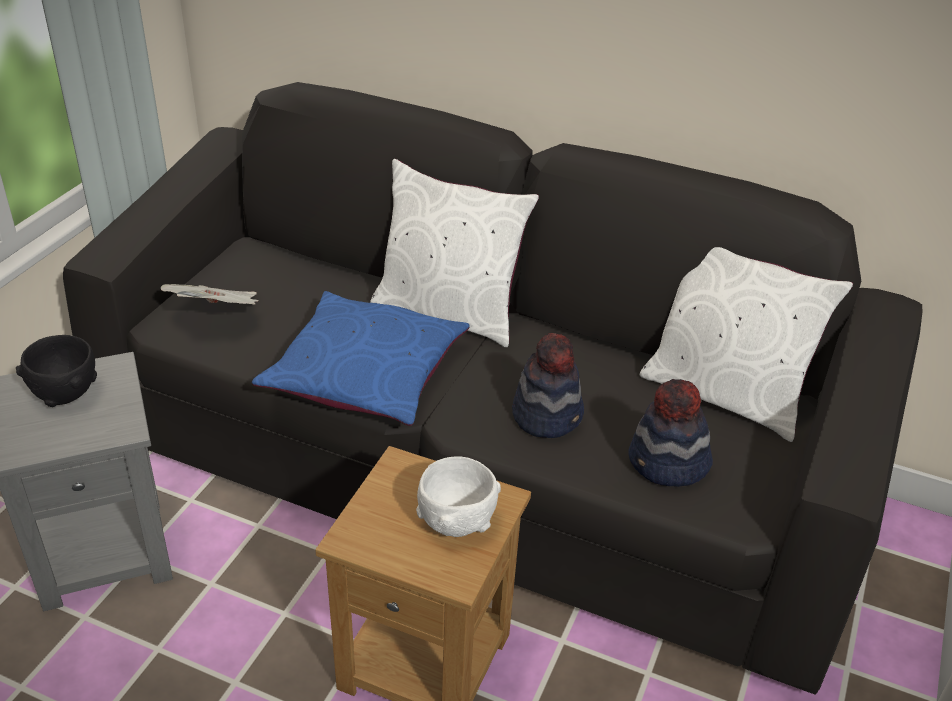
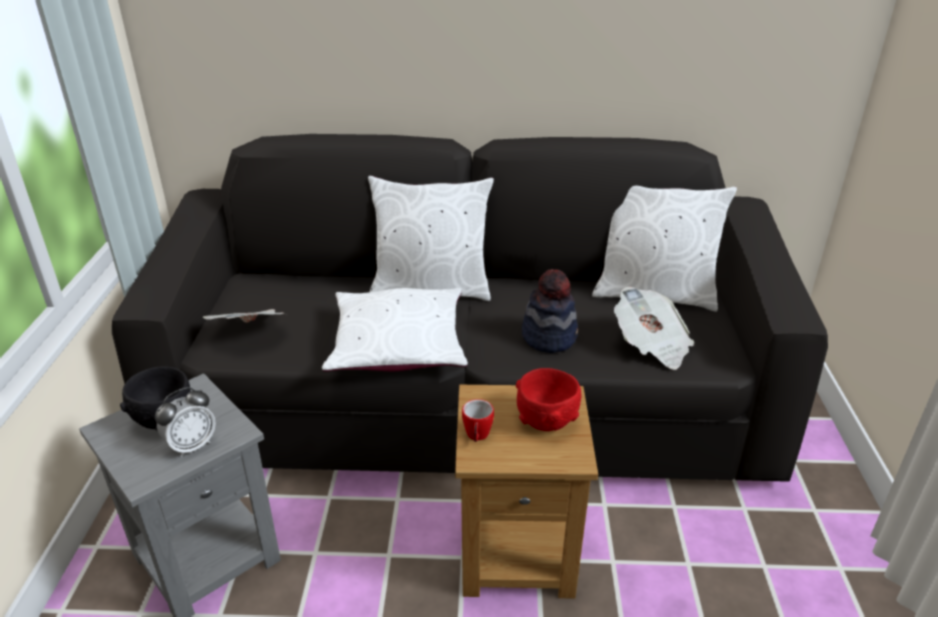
camera: 20 degrees left, 5 degrees down
blue pillow [252,291,470,426] -> white pillow [322,288,468,372]
white bowl [416,456,501,537] -> red bowl [516,368,581,431]
hat [629,379,713,487] -> newspaper [614,286,694,370]
none -> alarm clock [155,387,216,457]
none -> mug [462,399,494,442]

